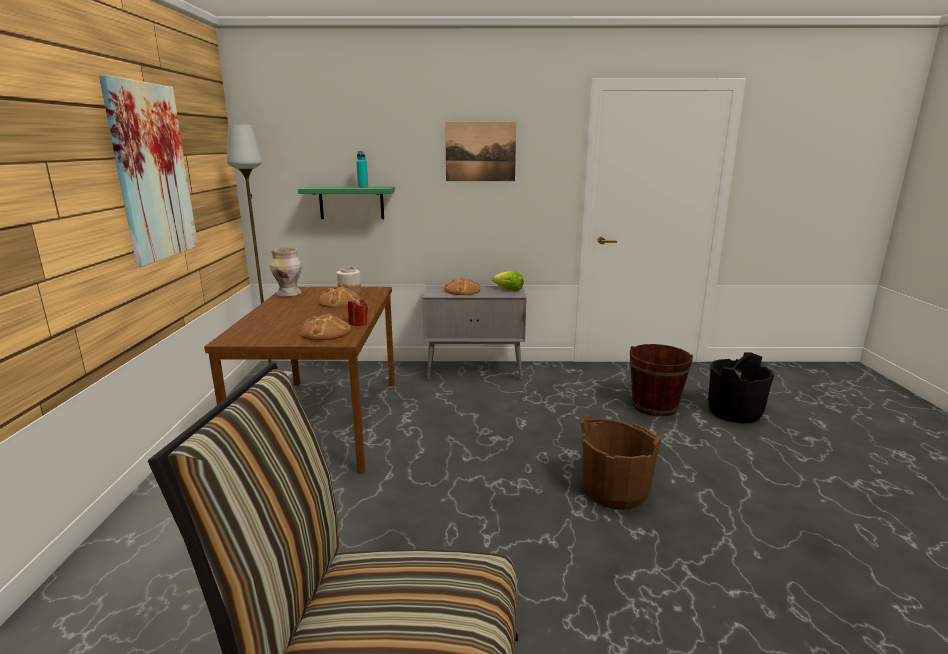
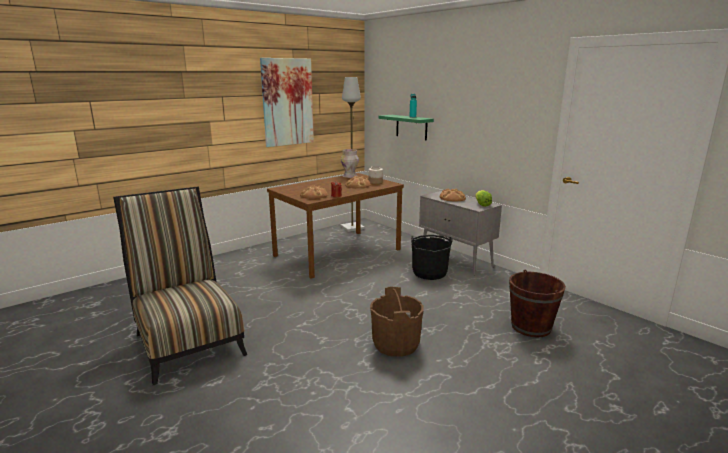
camera: 50 degrees right, 0 degrees up
picture [445,122,516,181] -> none
black bucket [708,352,774,424] -> black bucket moved to [411,235,452,280]

